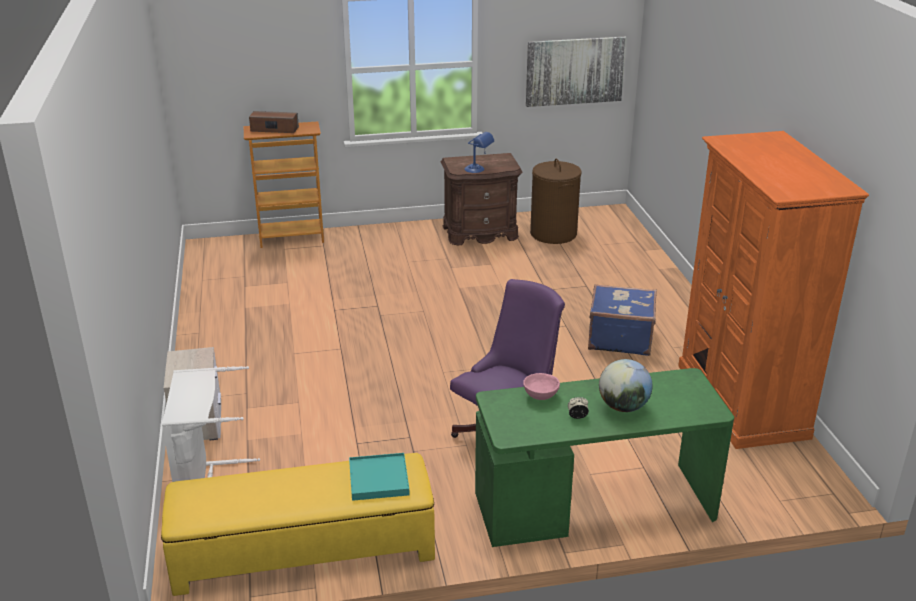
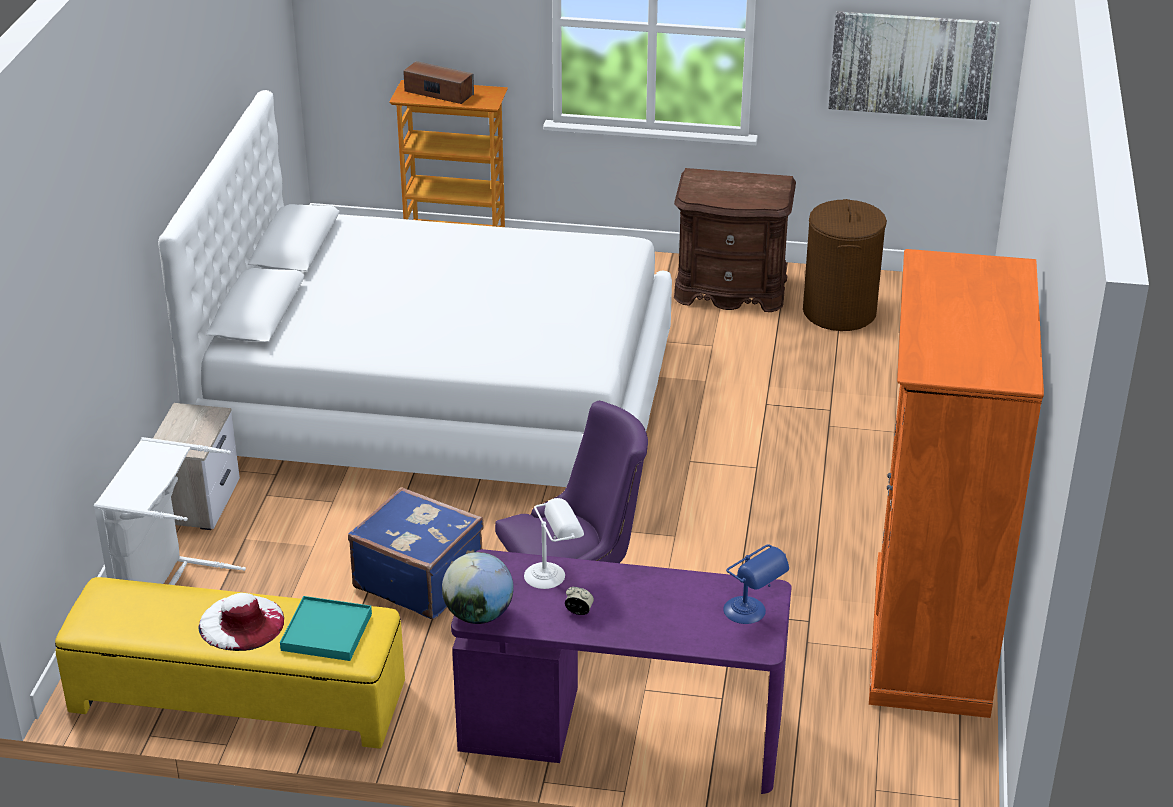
camera: 20 degrees right, 5 degrees up
blue table lamp [464,132,494,173] -> blue table lamp moved to [723,544,789,624]
green desk [475,368,734,547] -> purple desk [451,549,792,794]
pink bowl [523,373,560,400] -> white table lamp [524,498,584,589]
blue suitcase [588,284,657,356] -> blue suitcase moved to [348,487,484,619]
globe [599,359,653,412] -> globe moved to [442,552,514,624]
none -> white bed [158,90,672,487]
none -> white hat [198,593,284,651]

